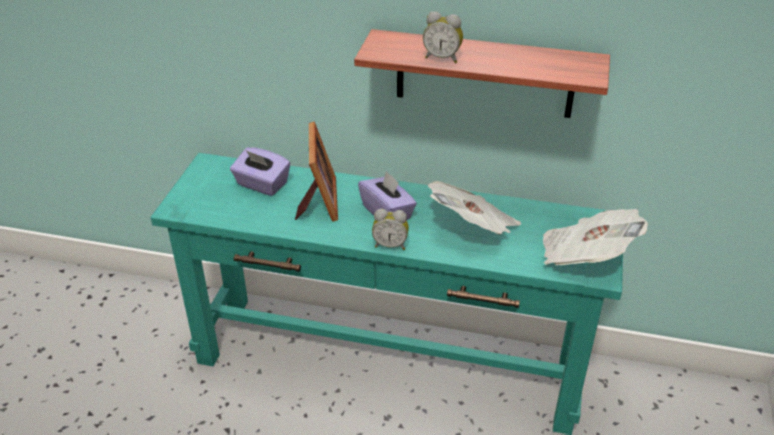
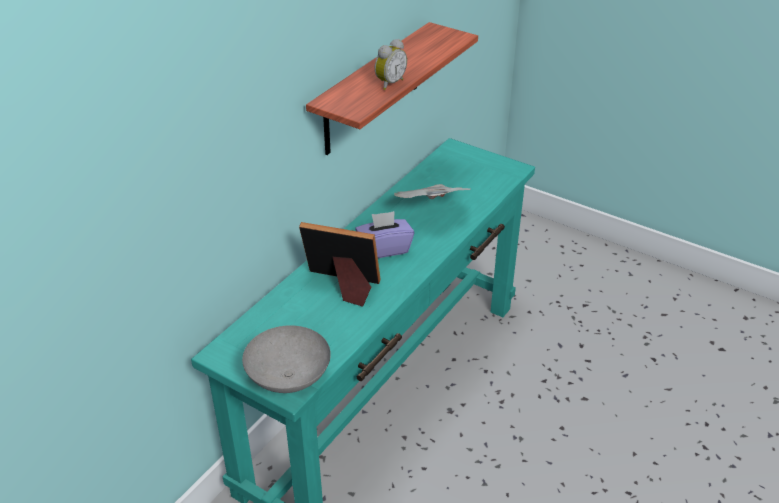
camera: 70 degrees left, 0 degrees up
purple tissue box [230,147,290,196] -> none
alarm clock [372,209,409,250] -> none
newspaper [543,209,648,265] -> none
none -> grey bowl [242,325,331,393]

